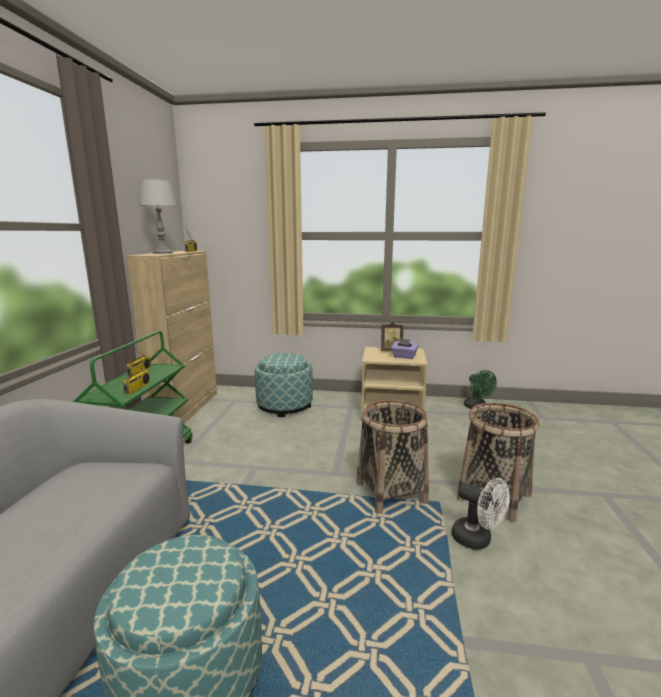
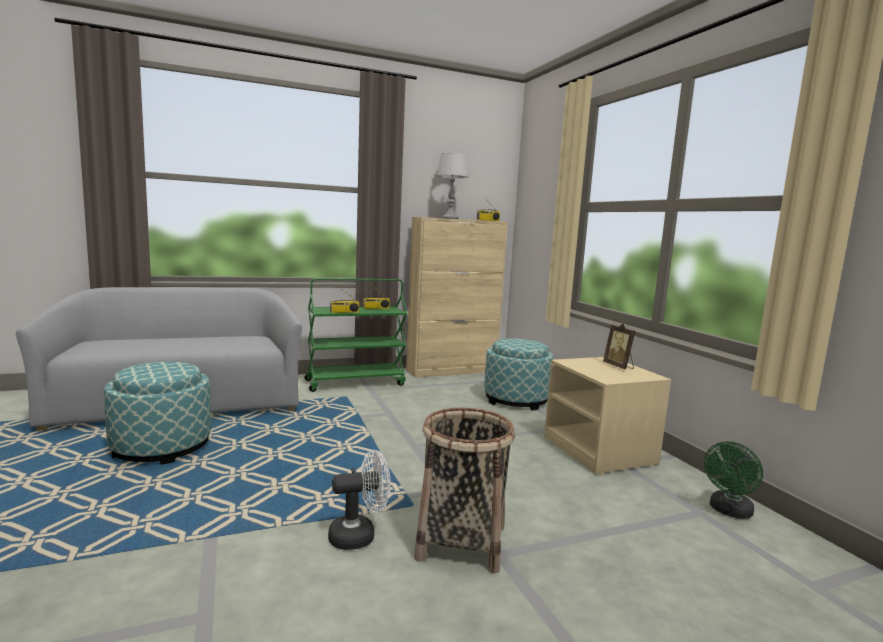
camera: 60 degrees right, 5 degrees down
basket [356,400,429,514] -> none
purple tissue box [391,338,418,359] -> none
white fan [452,478,510,550] -> white fan turned 120 degrees counterclockwise [328,450,391,550]

